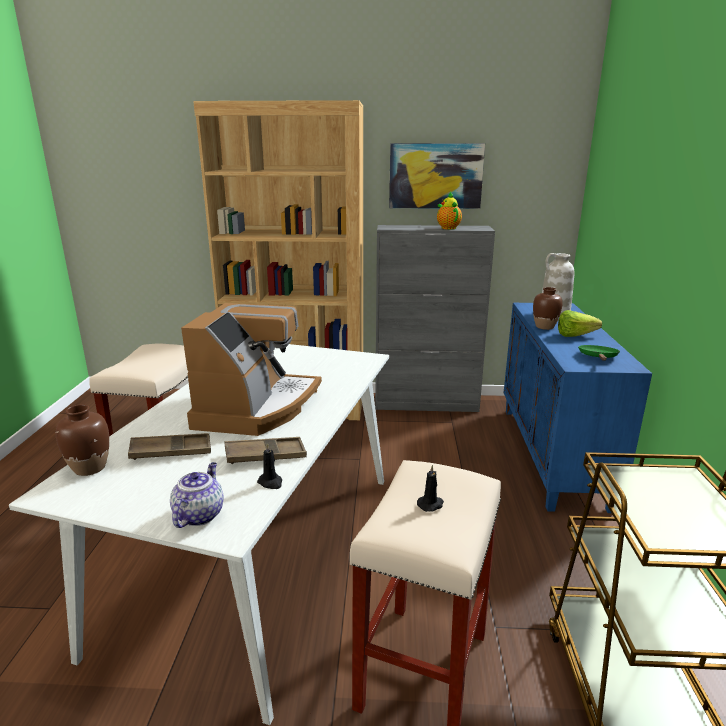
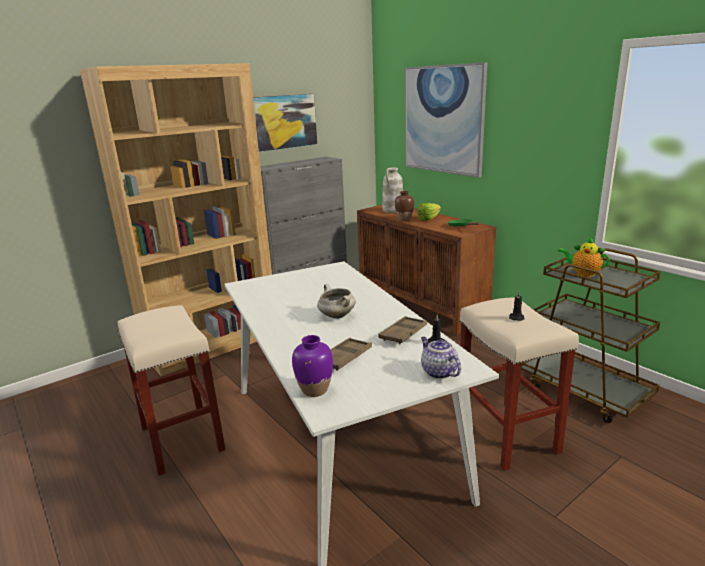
camera: 40 degrees left, 0 degrees up
brown vase [56,404,109,476] -> purple vase [292,335,333,397]
coffee machine [181,303,322,436] -> white cooking pot [317,284,356,319]
teapot [437,192,462,229] -> teapot moved to [558,237,610,277]
blue cabinet [504,303,652,513] -> brown cabinet [357,205,496,335]
none -> picture [405,62,488,177]

